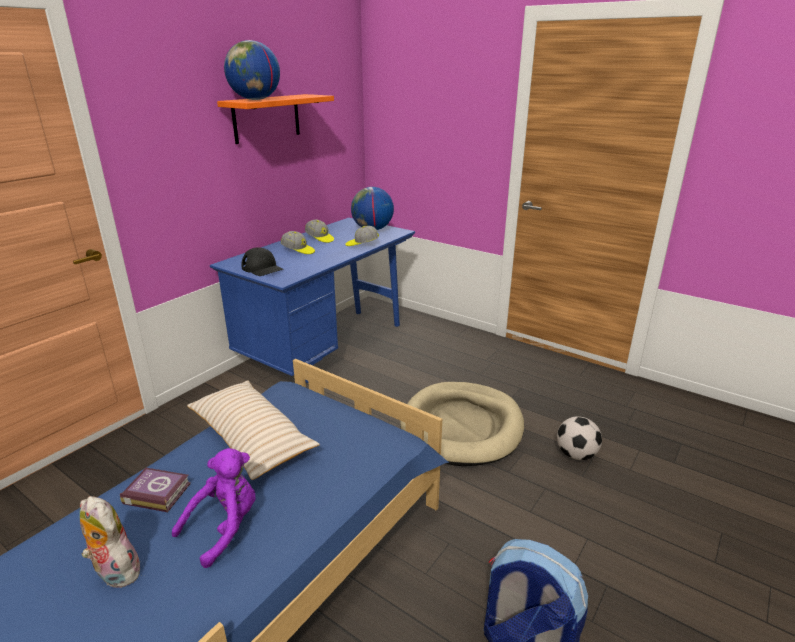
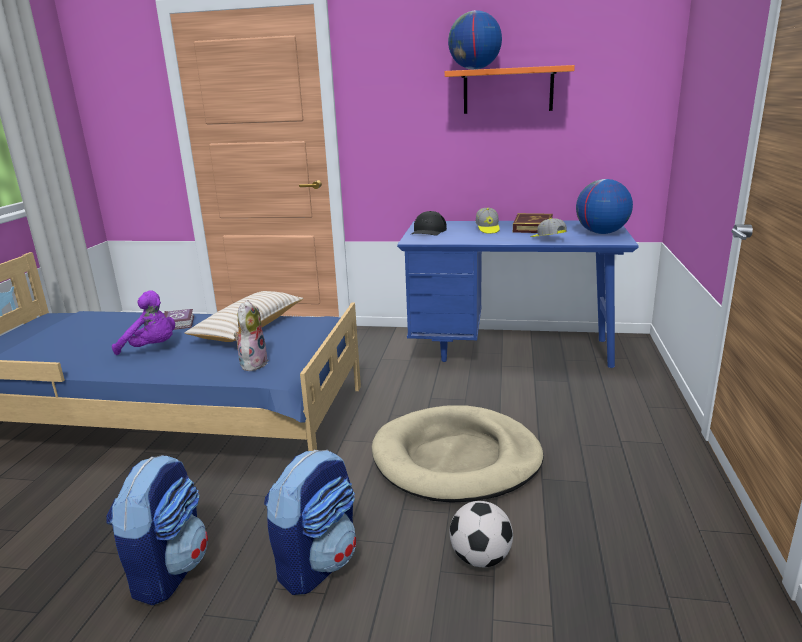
camera: 65 degrees right, 5 degrees down
plush toy [79,496,140,588] -> plush toy moved to [234,300,268,371]
cap [305,219,334,243] -> book [513,213,553,233]
none -> backpack [264,450,356,595]

